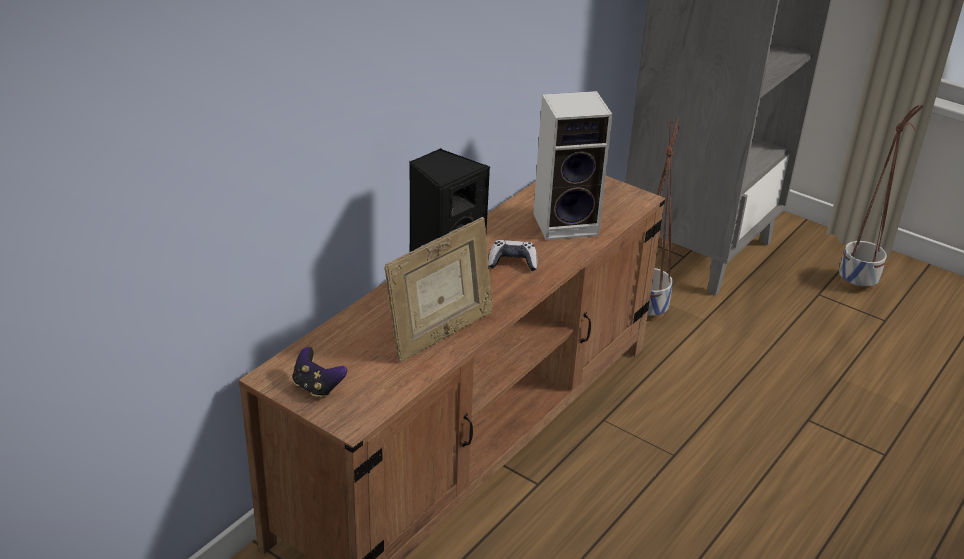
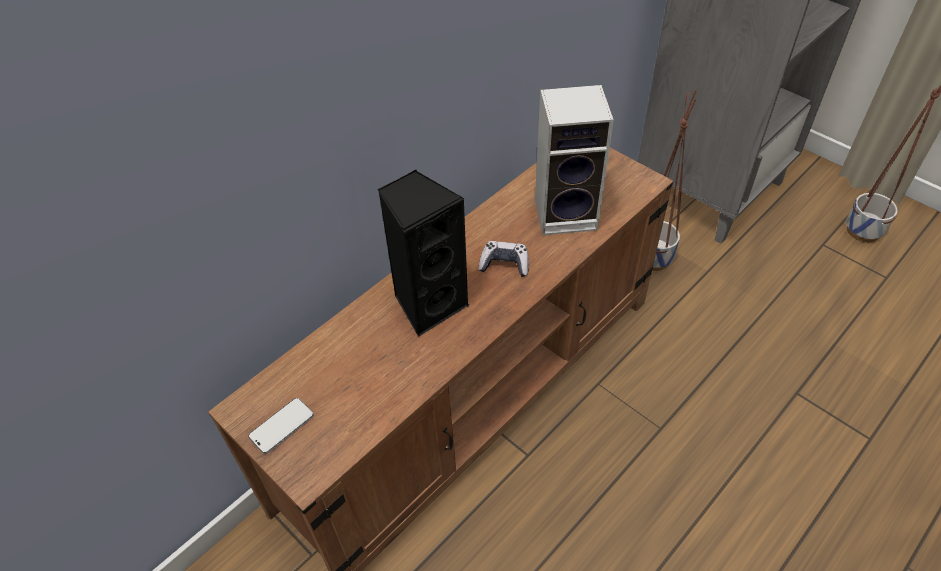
camera: 10 degrees right, 15 degrees up
game controller [293,347,347,399] -> phone [248,398,314,454]
picture frame [384,217,493,362] -> none

